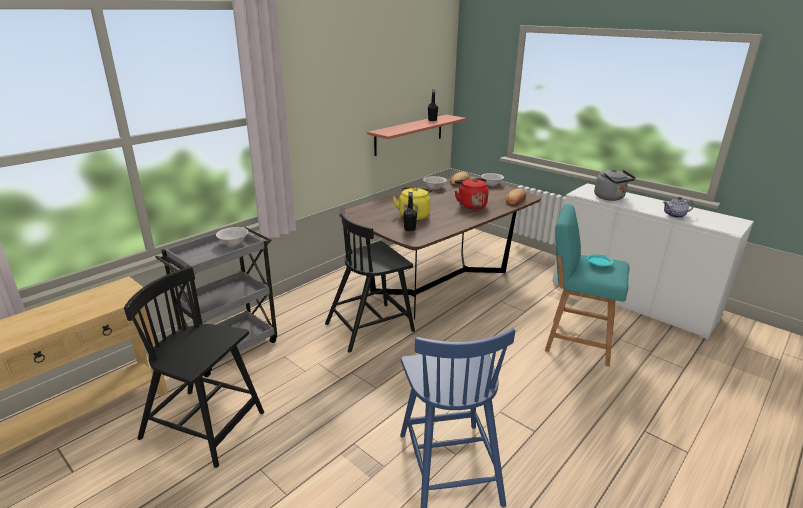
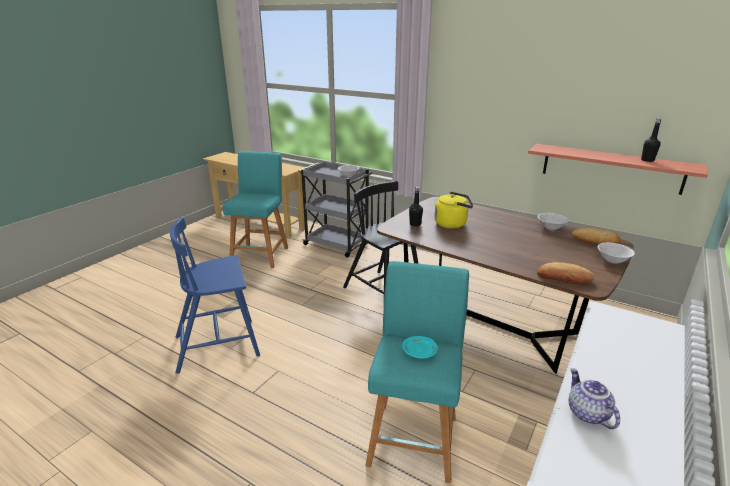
camera: 80 degrees right, 0 degrees up
black chair [124,266,264,468] -> turquoise stool [223,151,288,268]
red kettle [455,178,489,210] -> none
grey kettle [594,169,636,201] -> none

